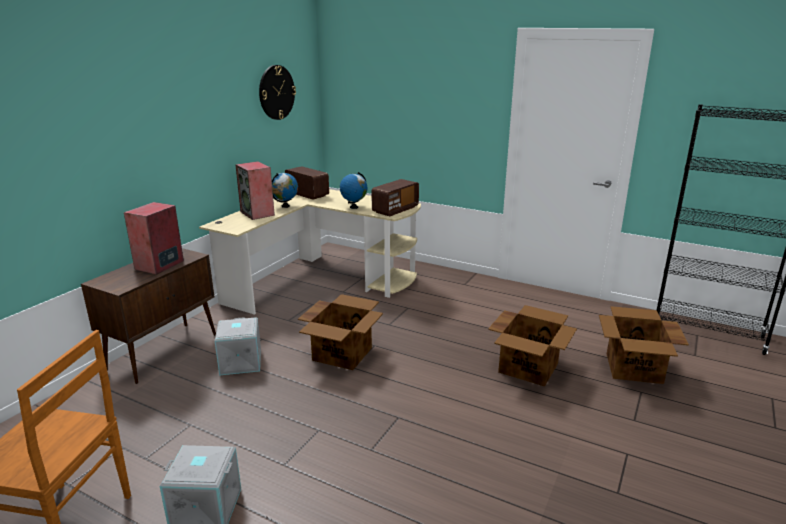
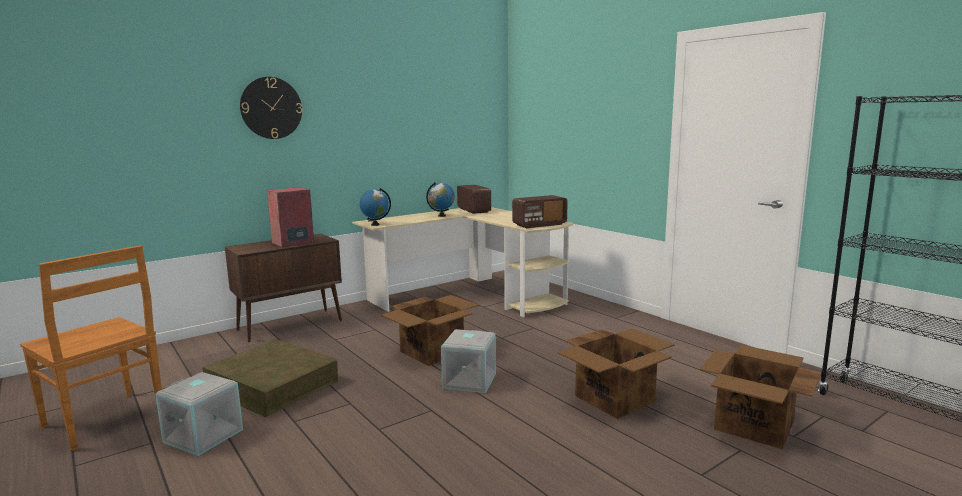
camera: 25 degrees right, 10 degrees down
grey storage box [215,317,261,376] -> grey storage box moved to [441,329,496,393]
speaker [235,161,275,220] -> none
wall clock [259,65,296,120] -> wall clock moved to [240,77,302,139]
globe [340,172,367,209] -> globe moved to [360,188,391,226]
none -> brown storage box [202,339,338,417]

